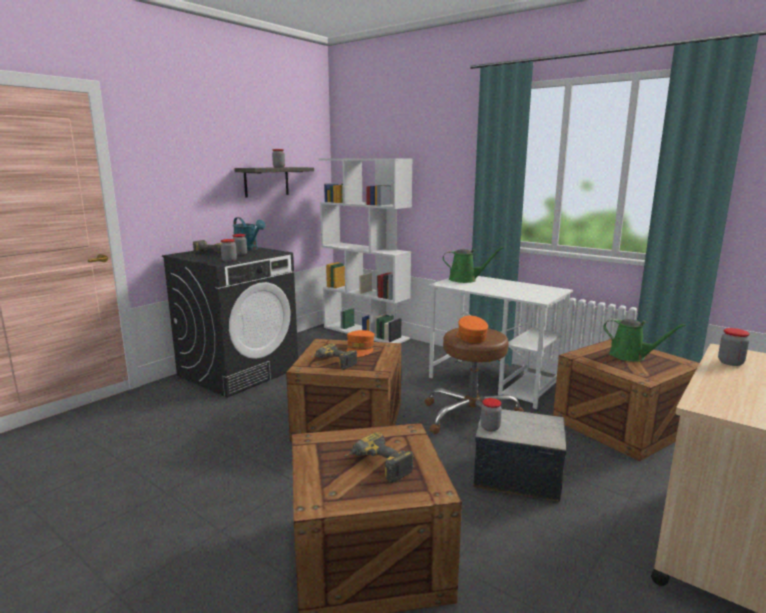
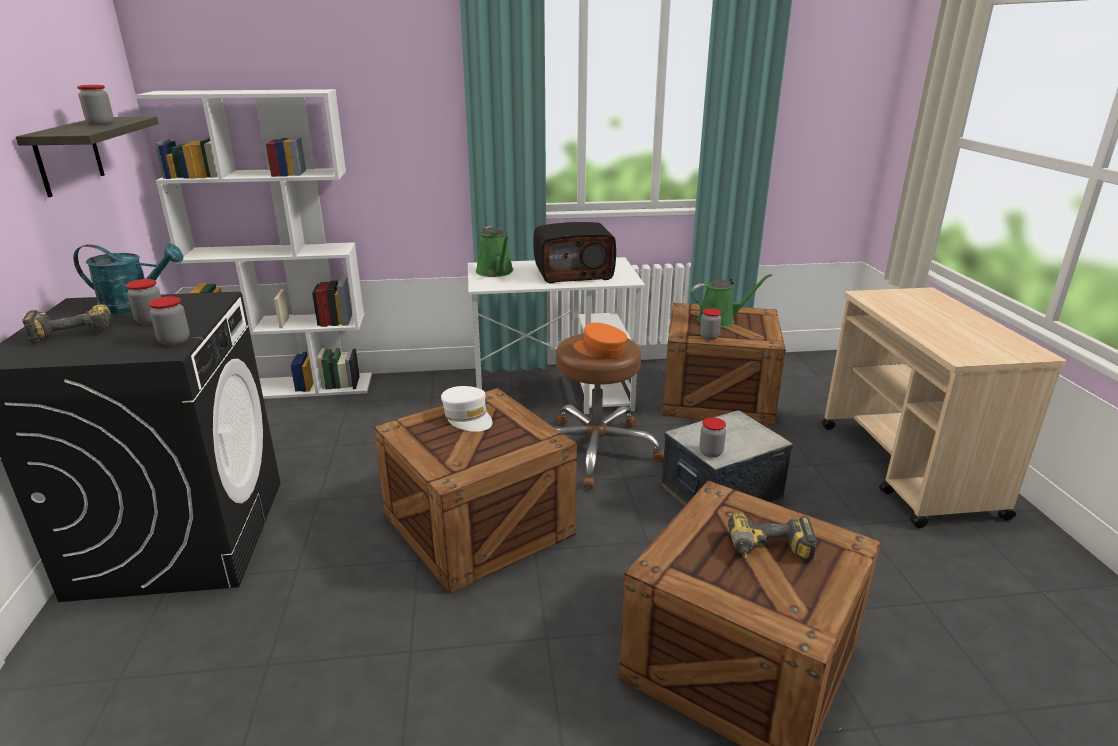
camera: 45 degrees left, 10 degrees up
power drill [311,344,358,370] -> none
orange cap [347,330,375,357] -> white cap [441,386,492,432]
green watering can [443,247,504,283] -> green watering can turned 105 degrees clockwise [476,226,514,277]
jar [718,328,750,366] -> jar moved to [700,308,721,340]
none -> radio [533,222,616,284]

